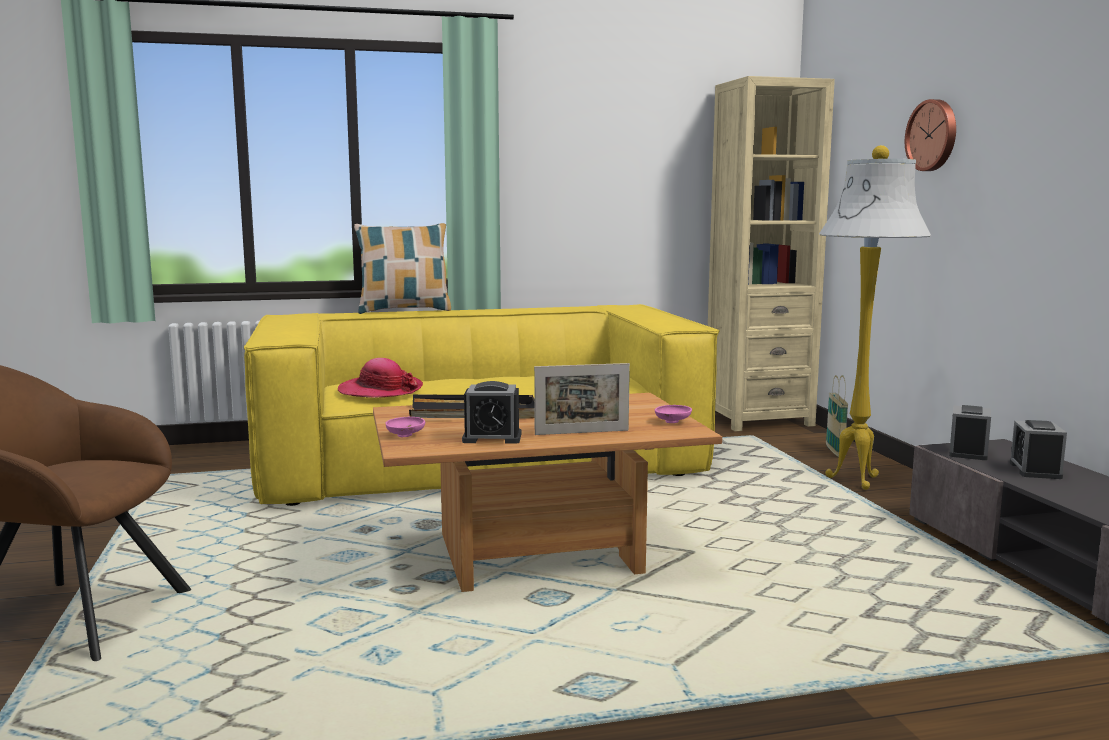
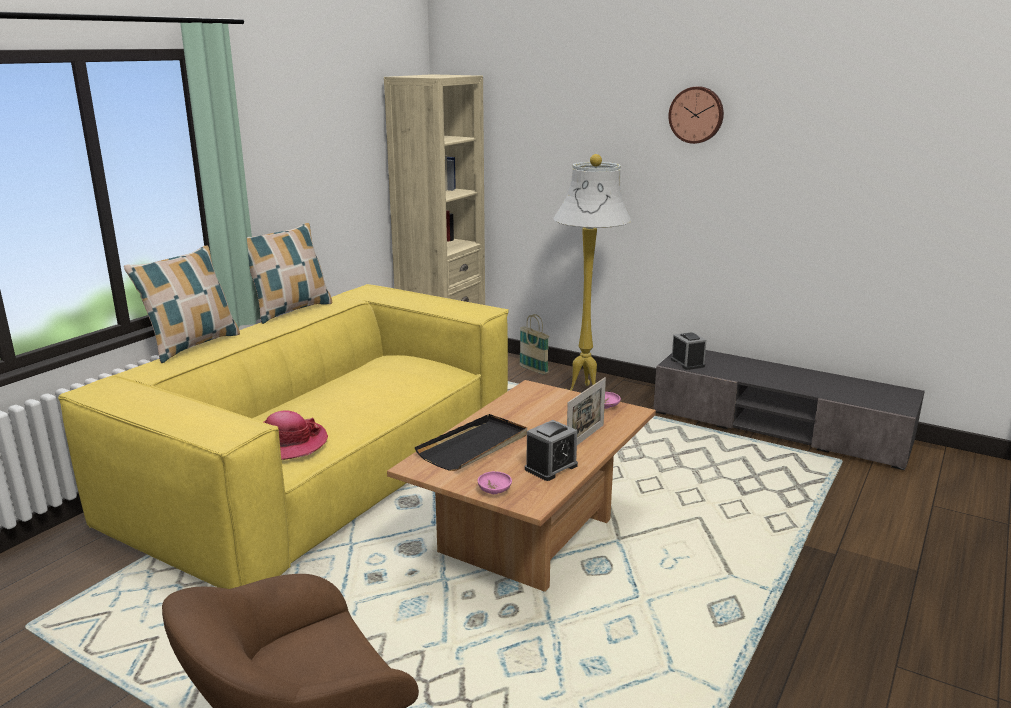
camera: 45 degrees left, 10 degrees up
wall clock [905,99,956,171] -> wall clock moved to [668,86,724,144]
alarm clock [1010,420,1067,479] -> none
none -> pillow [247,223,332,324]

